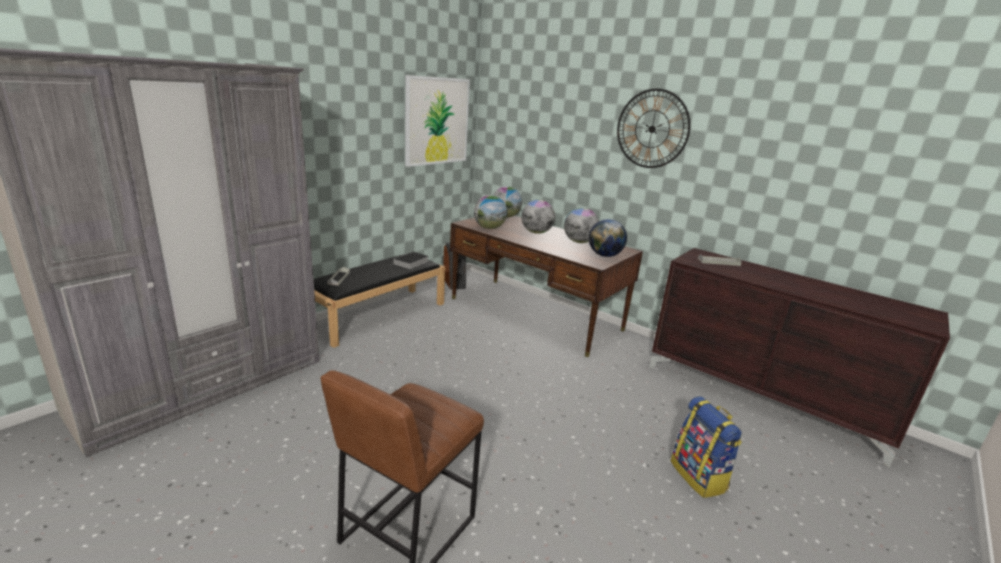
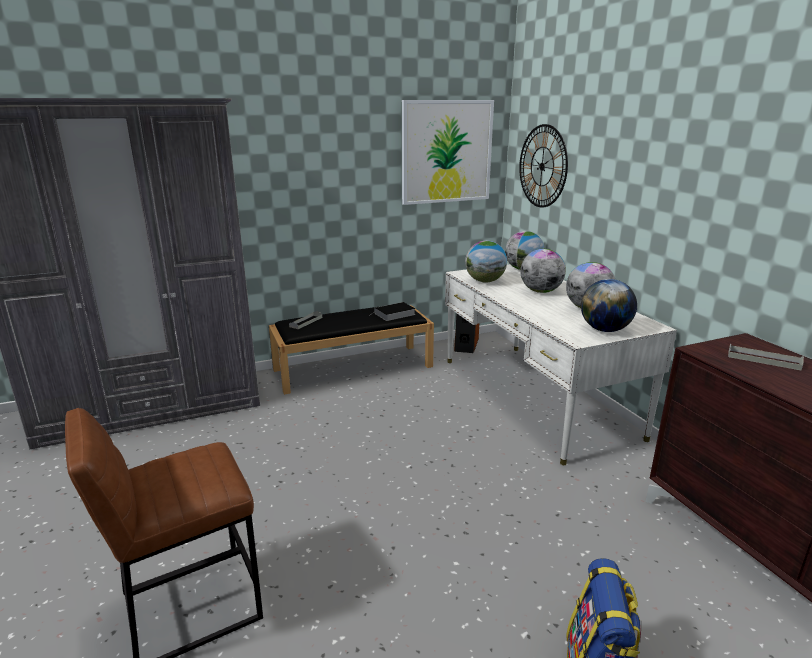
camera: 30 degrees right, 0 degrees up
brown desk [450,216,643,357] -> white desk [445,264,677,465]
wall clock [617,89,691,168] -> wall clock moved to [519,124,568,208]

